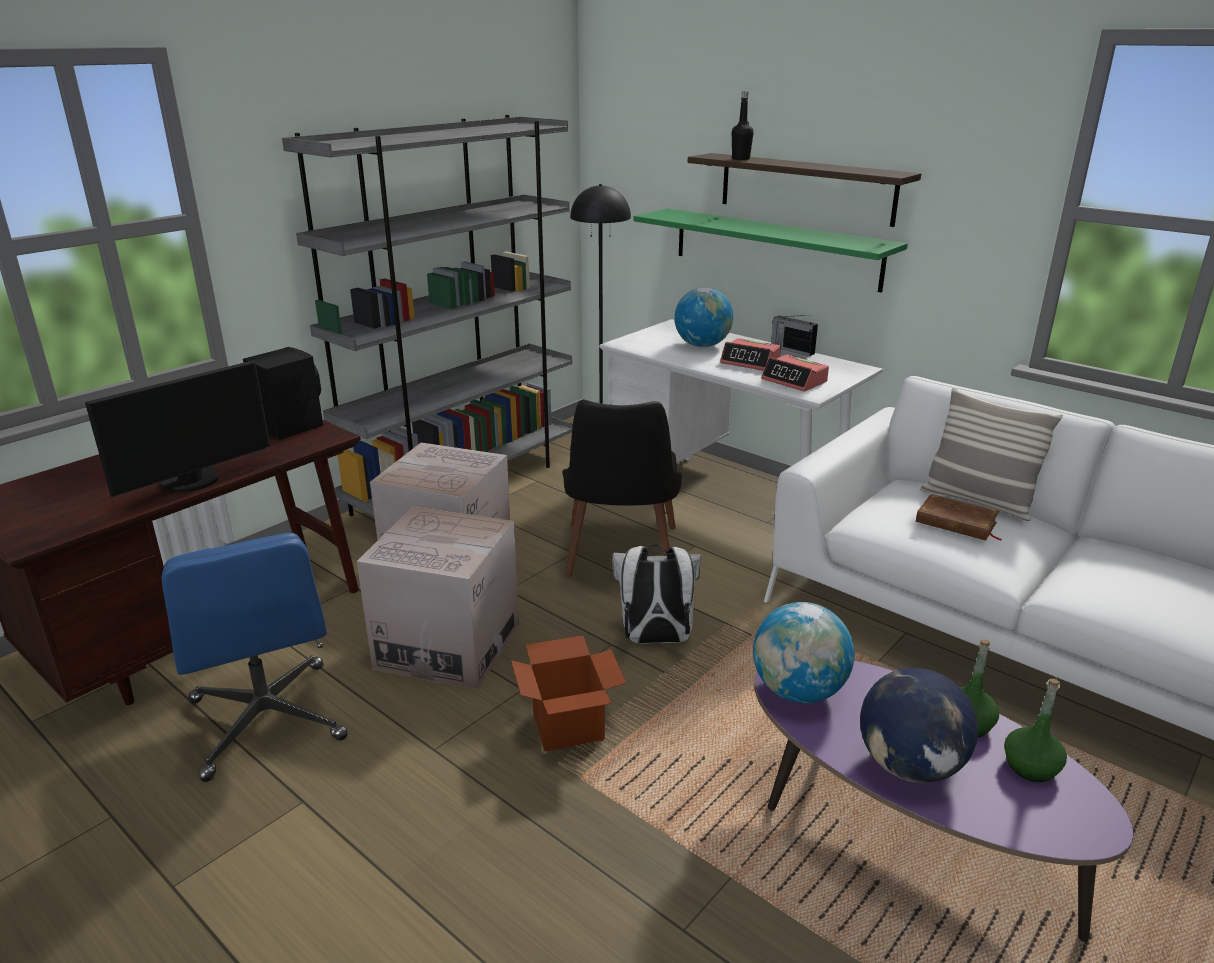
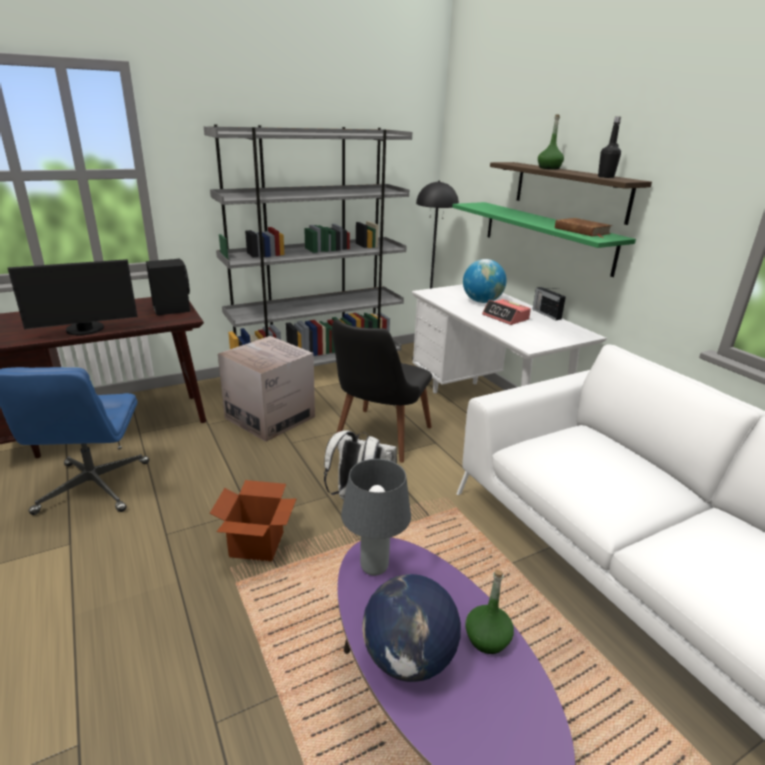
camera: 20 degrees right, 0 degrees up
cardboard box [357,507,519,690] -> none
black bottle [732,91,754,160] -> black bottle moved to [598,116,621,178]
globe [753,602,854,703] -> grey table lamp [341,459,411,576]
alarm clock [761,355,829,392] -> none
brown book [916,494,1003,541] -> brown book moved to [555,218,613,238]
pillow [920,388,1063,521] -> none
green bottle [1004,679,1067,782] -> green bottle moved to [538,114,564,169]

